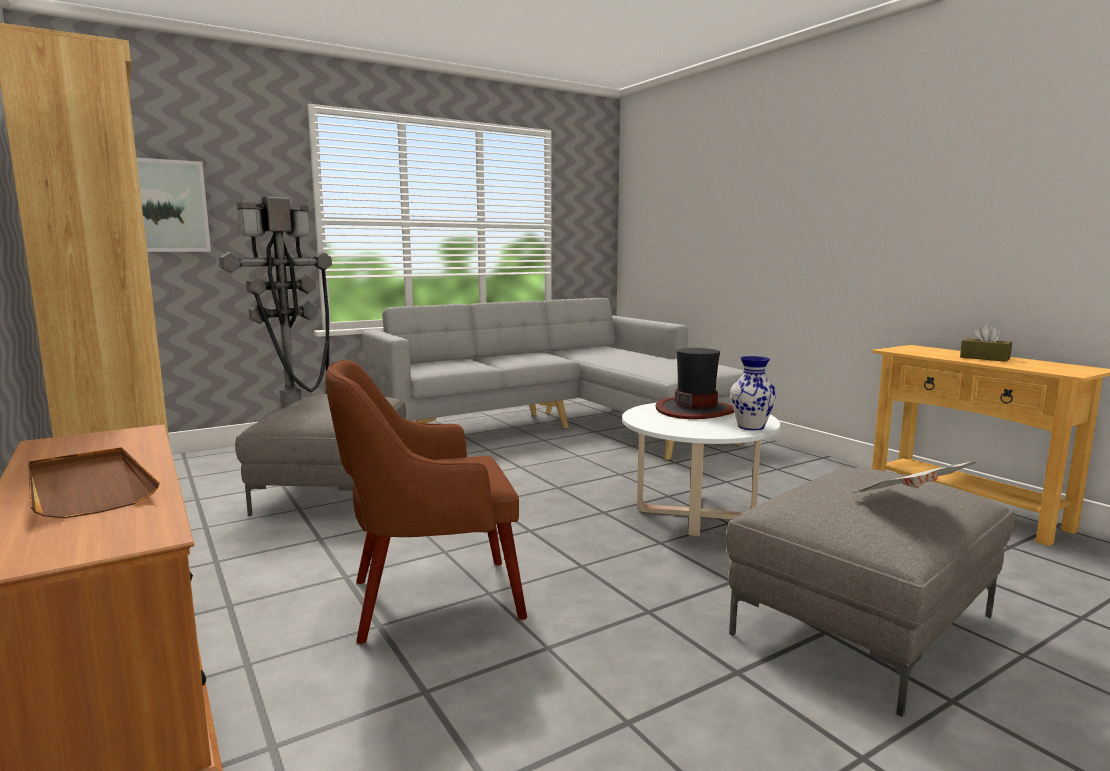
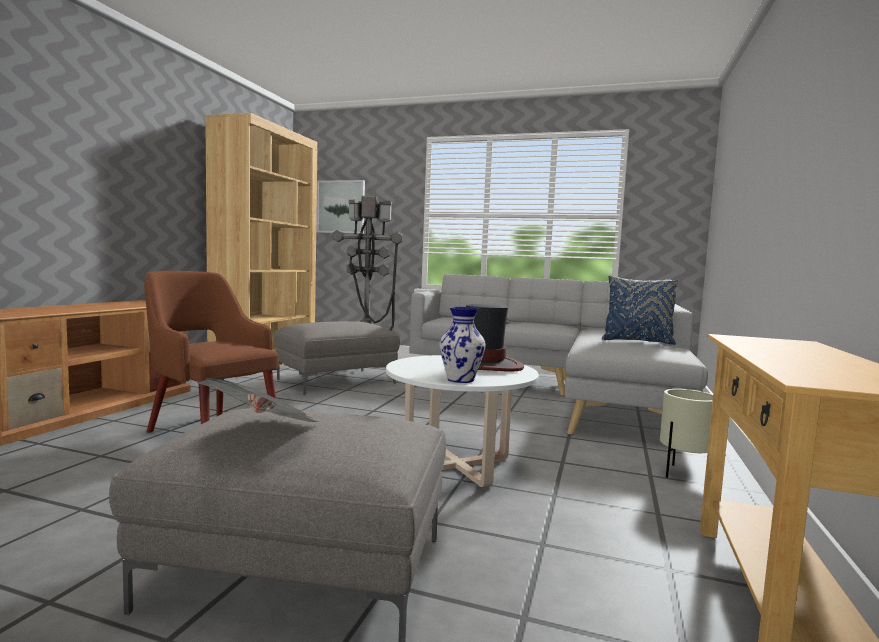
camera: 50 degrees right, 5 degrees down
brown tray [28,447,160,519] -> none
brown tissue box [960,324,1012,362] -> none
none -> blue pillow [602,275,679,345]
none -> beige planter [660,389,713,478]

